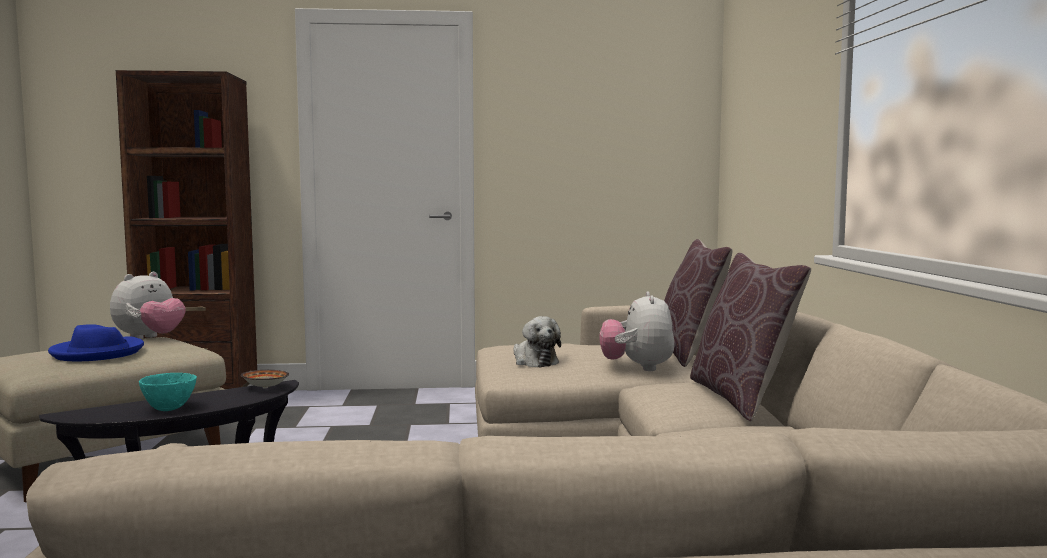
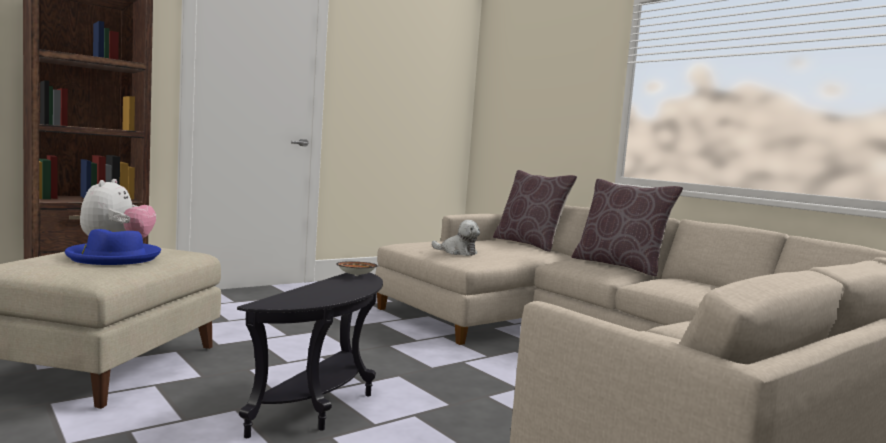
camera: 35 degrees left, 0 degrees up
turquoise bowl [139,373,197,411] -> none
plush toy [599,291,675,371] -> none

